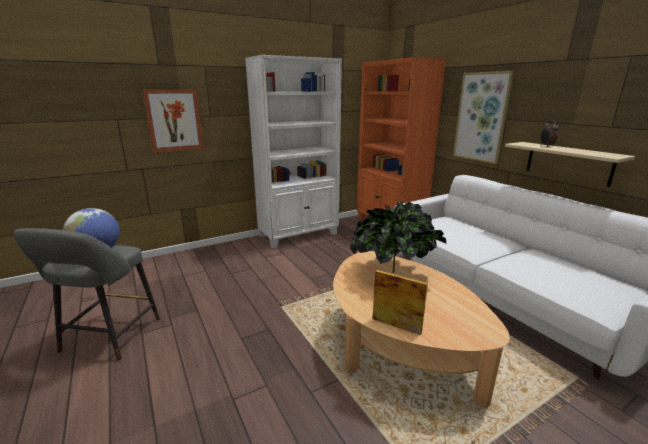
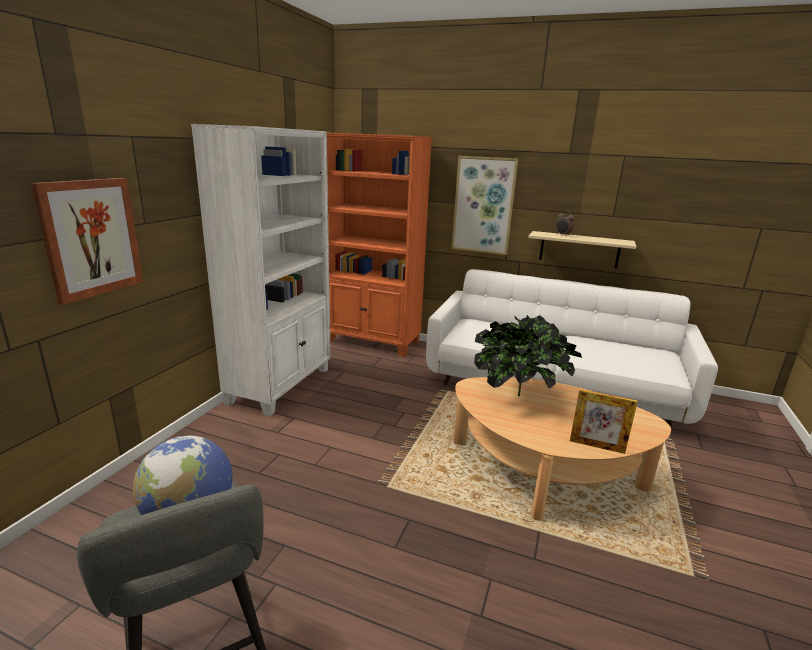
camera: 40 degrees left, 0 degrees up
picture frame [373,270,428,335] -> picture frame turned 150 degrees counterclockwise [570,389,637,454]

